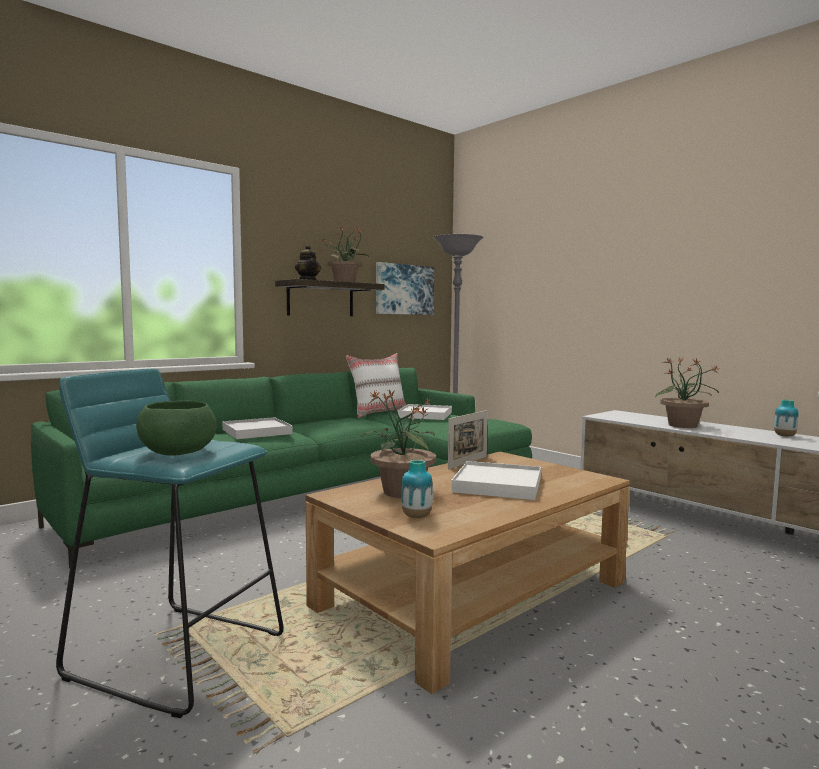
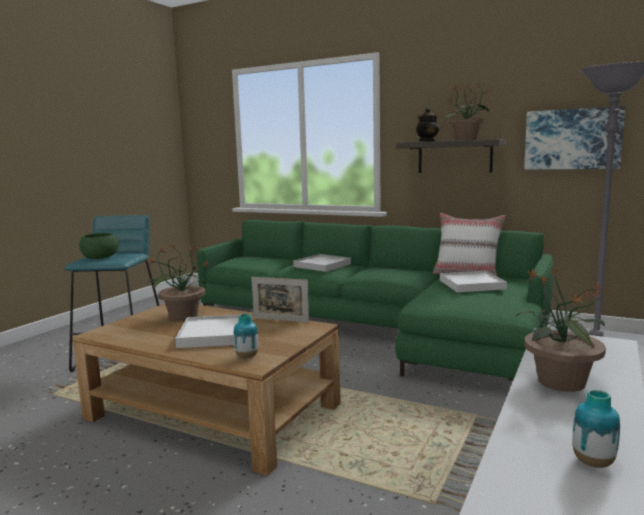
camera: 70 degrees right, 5 degrees up
vase [401,460,433,518] -> vase moved to [234,314,258,358]

